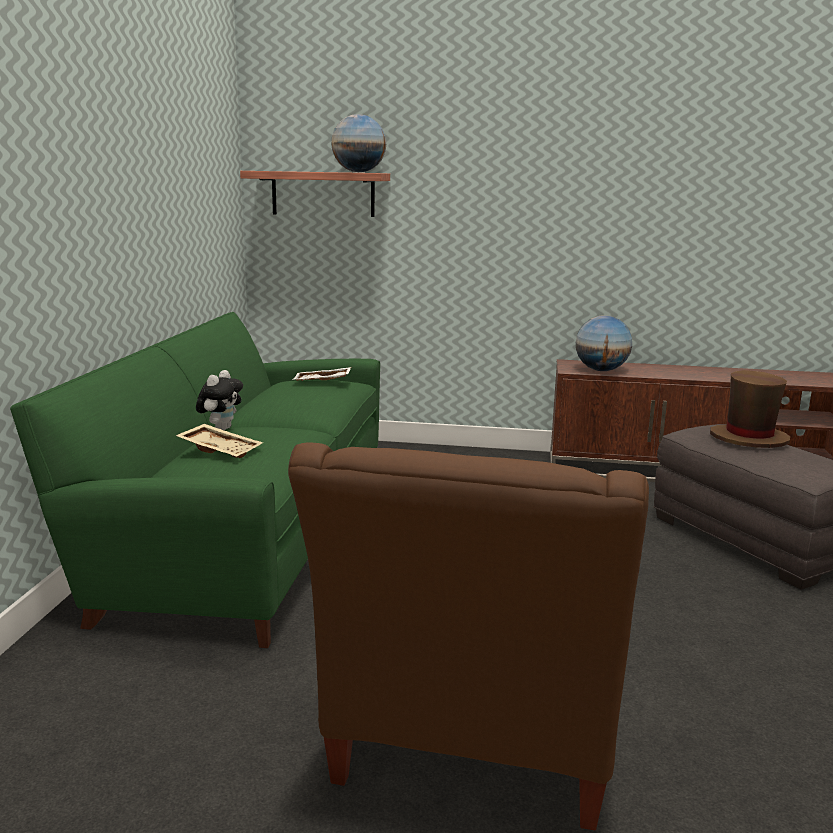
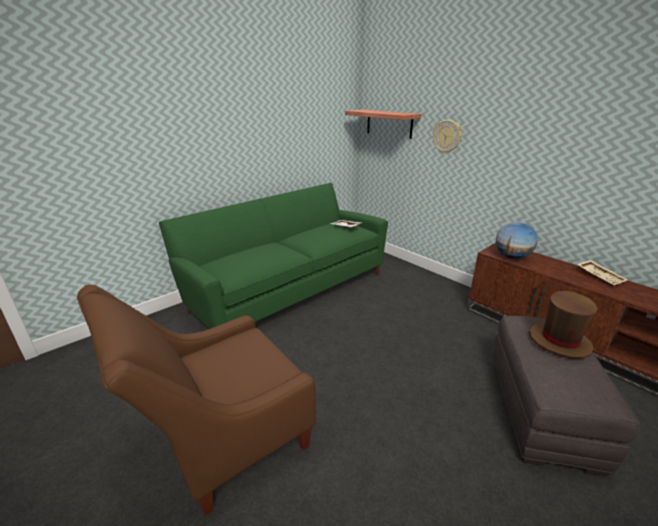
camera: 40 degrees right, 10 degrees up
beige tray [176,424,263,458] -> beige tray moved to [577,260,628,286]
plush toy [196,370,243,430] -> none
globe [331,114,386,172] -> none
none -> wall clock [433,120,462,154]

